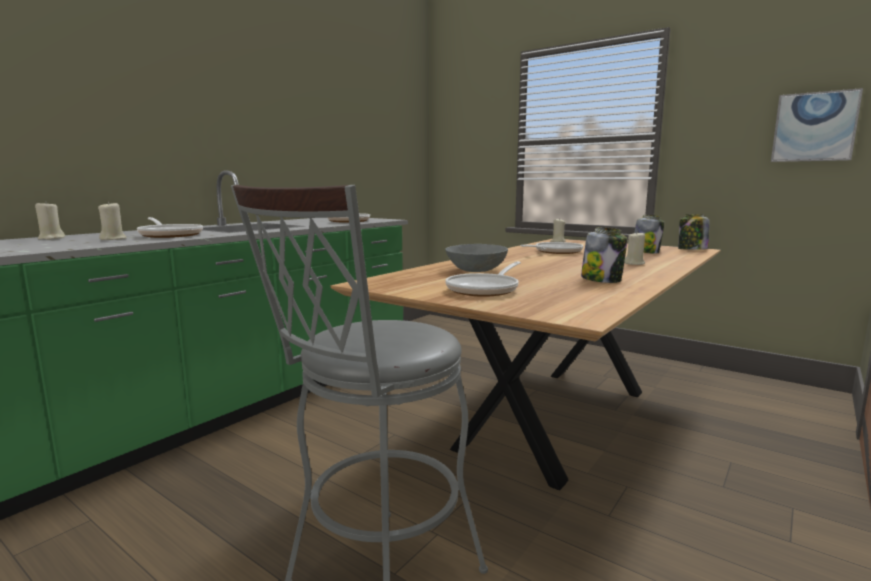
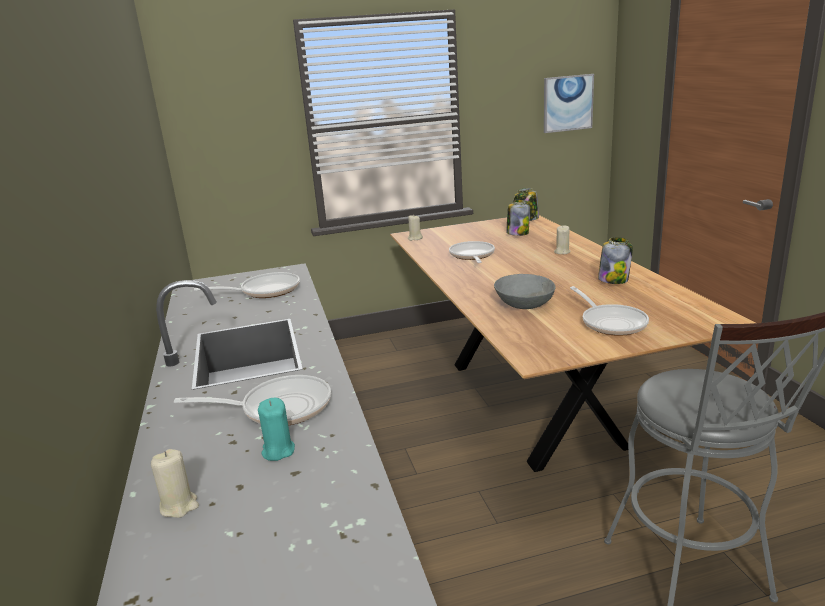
camera: 50 degrees left, 10 degrees up
beige candle [98,201,127,240] -> turquoise candle [258,398,295,461]

